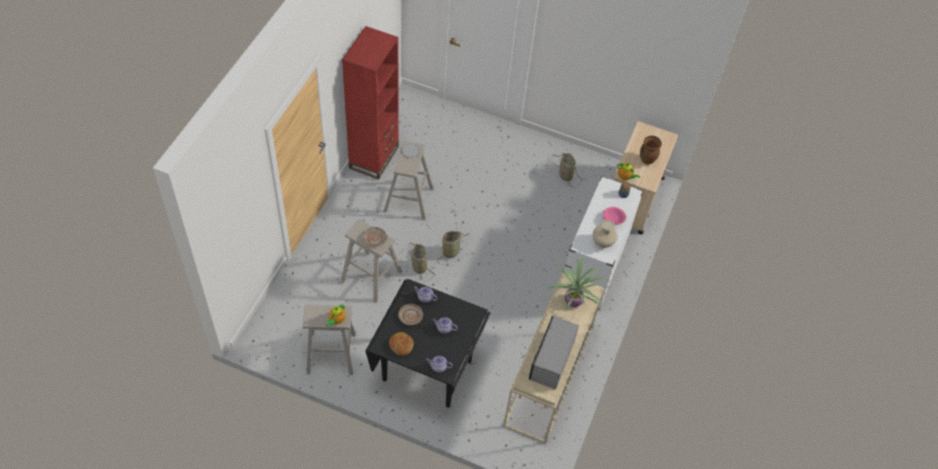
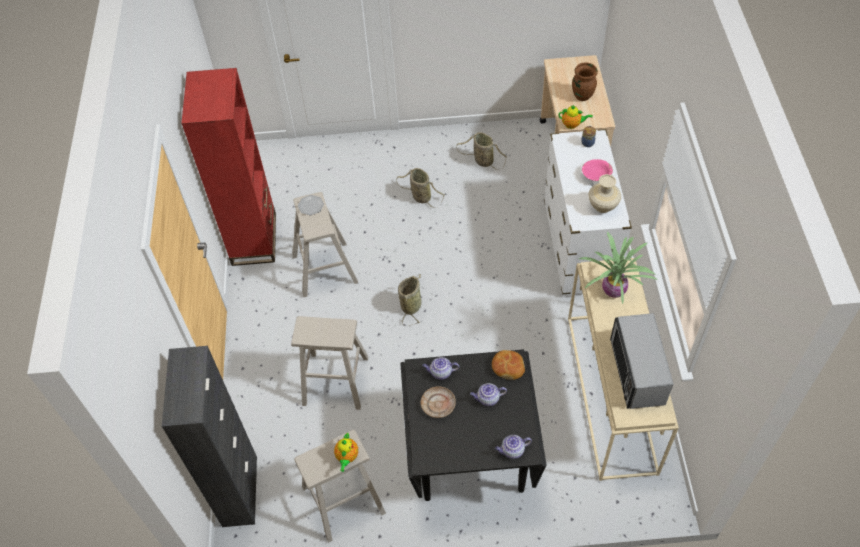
camera: 20 degrees left, 0 degrees up
beige plate [363,227,387,247] -> none
bread [389,332,414,356] -> bread moved to [492,350,525,380]
basket [408,243,436,282] -> basket moved to [396,168,445,208]
none -> black cabinet [162,346,257,527]

